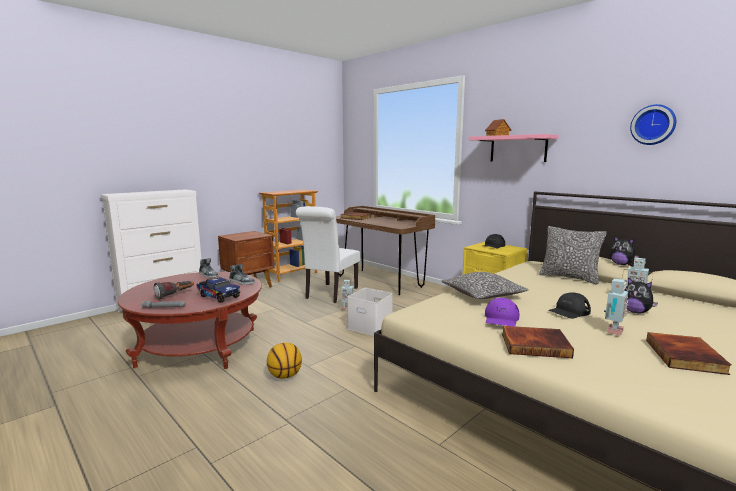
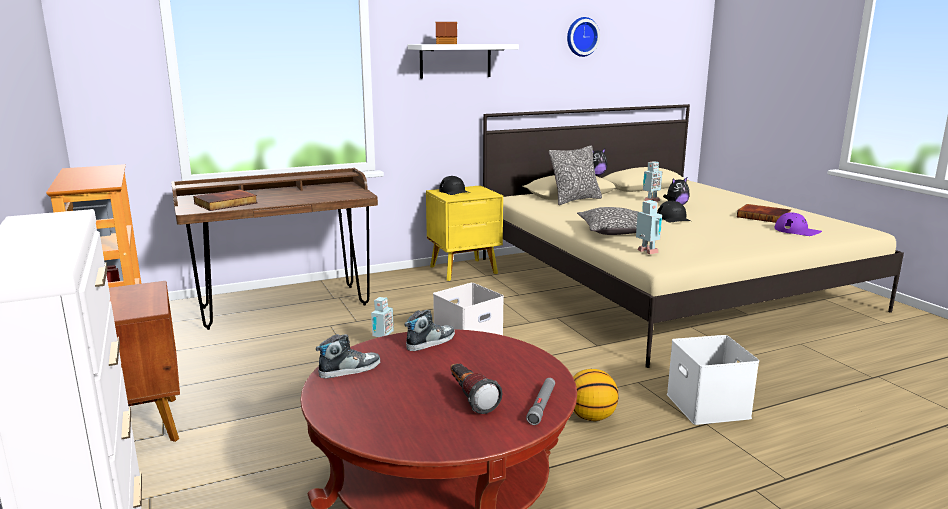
camera: 70 degrees left, 5 degrees up
toy truck [196,277,240,303] -> none
white chair [296,206,360,303] -> none
pink shelf [469,134,559,162] -> white shelf [408,44,519,79]
purple cap [485,298,520,326] -> purple cap moved to [775,212,822,236]
book [502,326,574,358] -> none
toy robot [604,279,628,336] -> toy robot moved to [636,200,662,254]
none -> white storage box [667,335,759,425]

